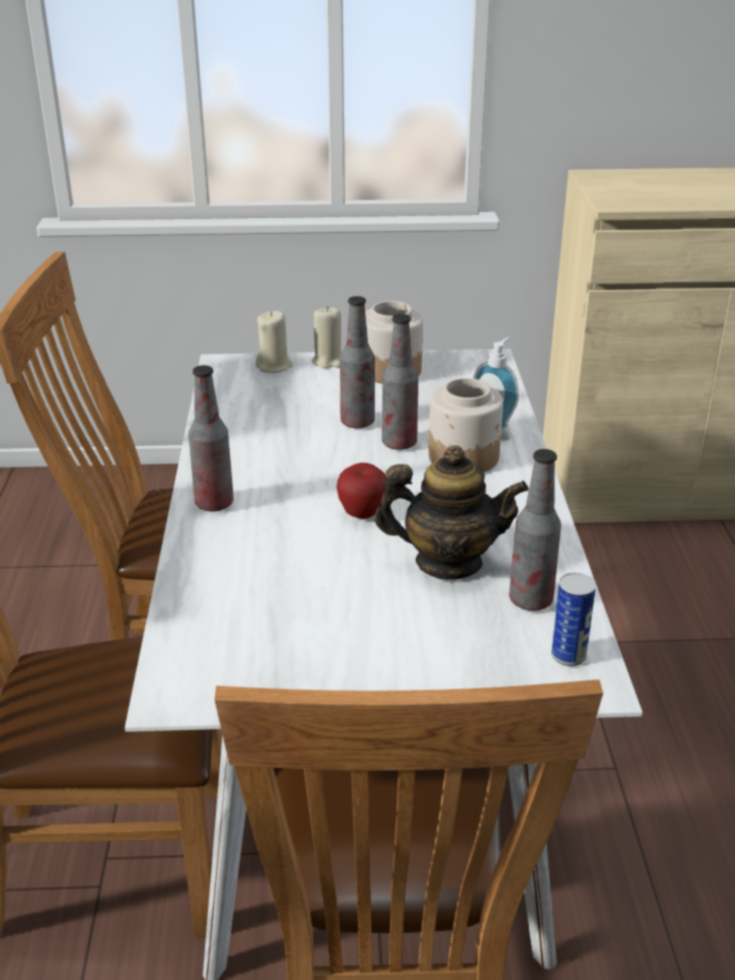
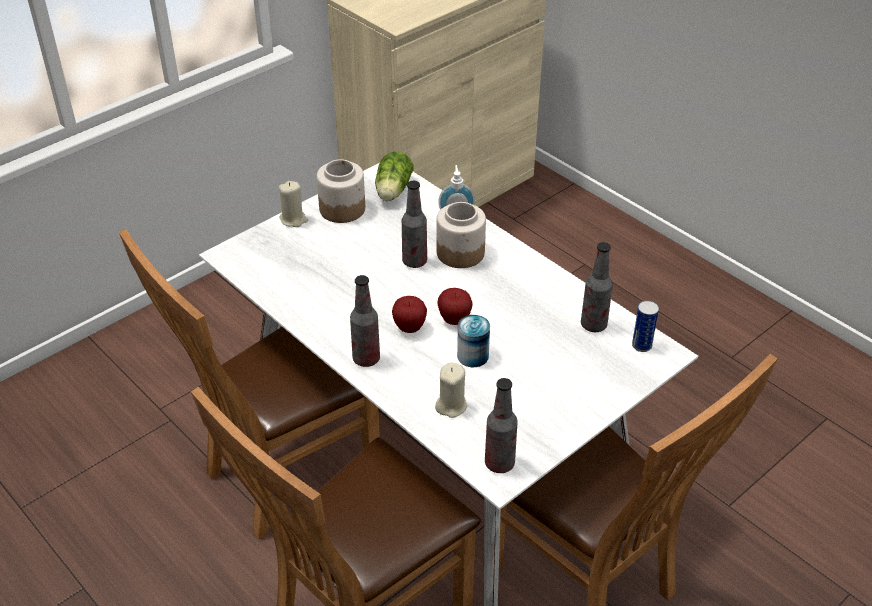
camera: 40 degrees left, 10 degrees up
beige candle [256,311,293,373] -> beige candle moved to [435,362,467,418]
bottle [340,296,375,428] -> bottle moved to [485,378,518,473]
teapot [374,445,529,580] -> none
none -> lettuce [375,151,414,201]
none -> apple [392,296,427,333]
none -> can [457,315,490,367]

